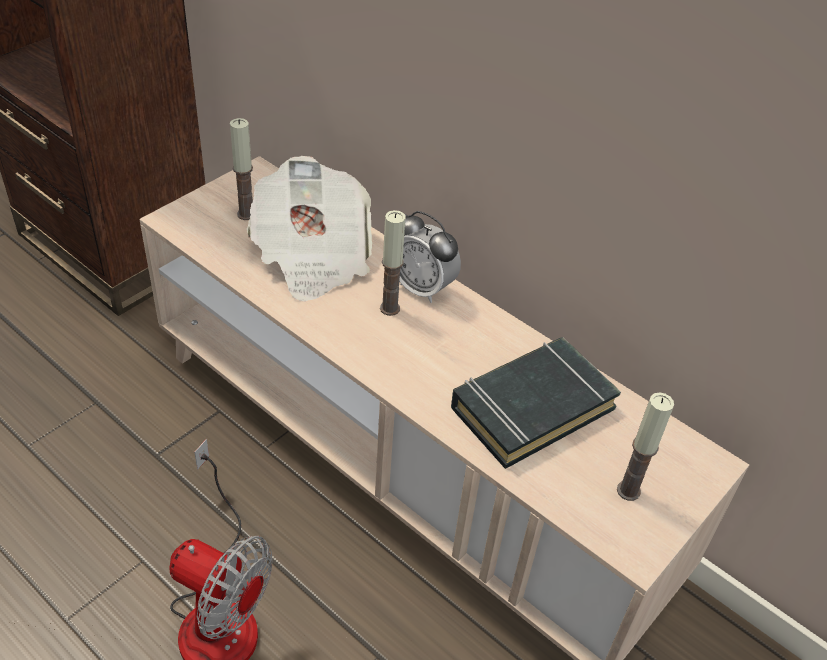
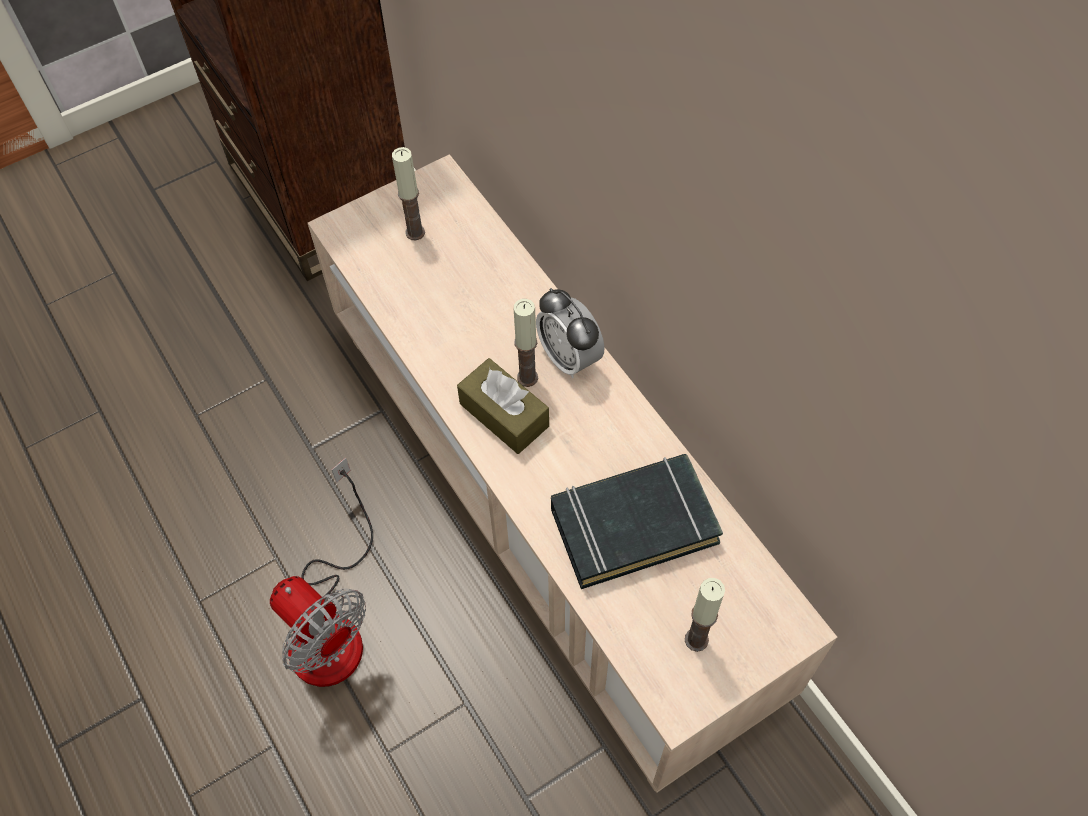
camera: 20 degrees right, 15 degrees up
newspaper [247,156,372,302] -> none
none -> brown tissue box [457,358,549,454]

